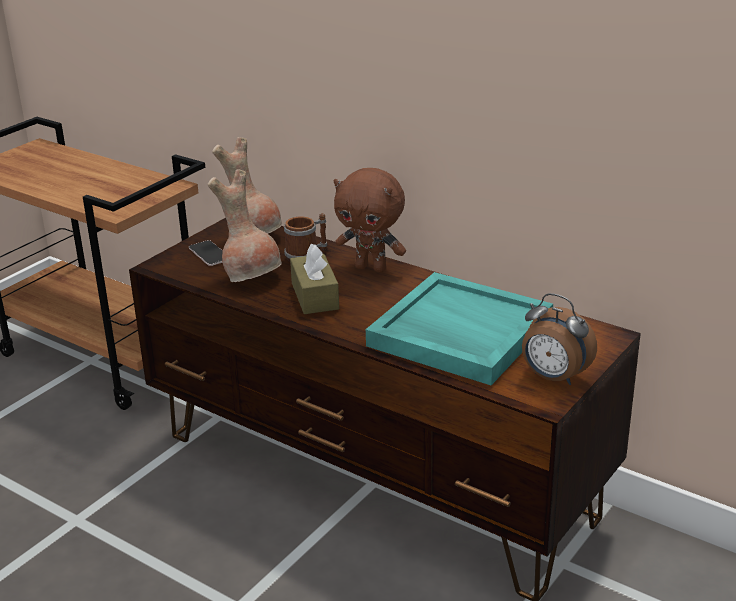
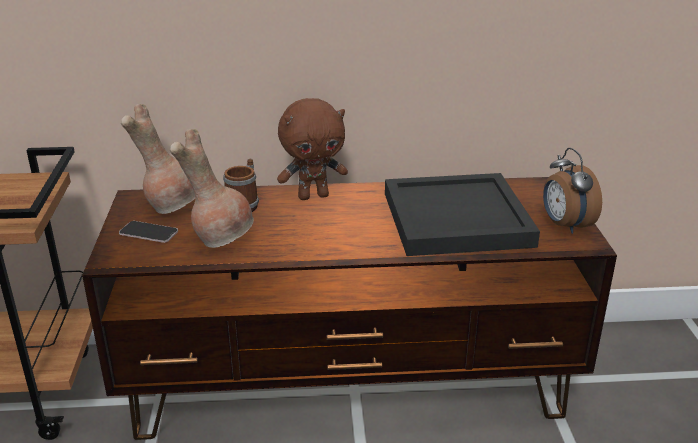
camera: 40 degrees left, 0 degrees up
brown tissue box [290,244,339,314] -> none
turquoise tray [366,272,553,385] -> black tray [385,173,540,256]
alarm clock [522,293,597,385] -> alarm clock turned 75 degrees clockwise [543,148,602,234]

